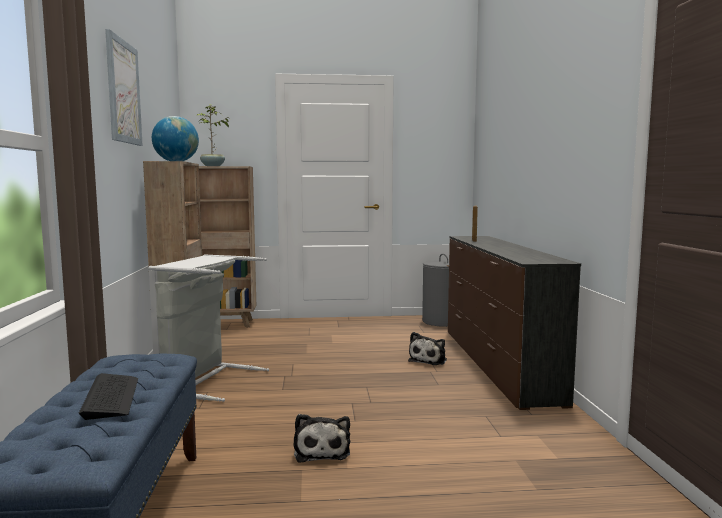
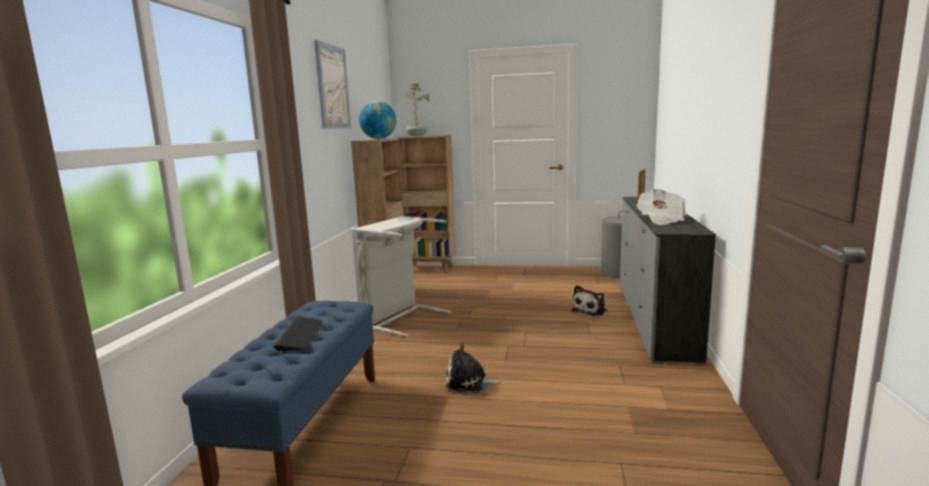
camera: 15 degrees right, 5 degrees up
plush toy [293,414,350,463] -> plush toy turned 90 degrees clockwise [446,343,502,392]
brown dresser [448,236,581,410] -> grey dresser [620,197,716,365]
none -> newspaper [636,189,686,225]

